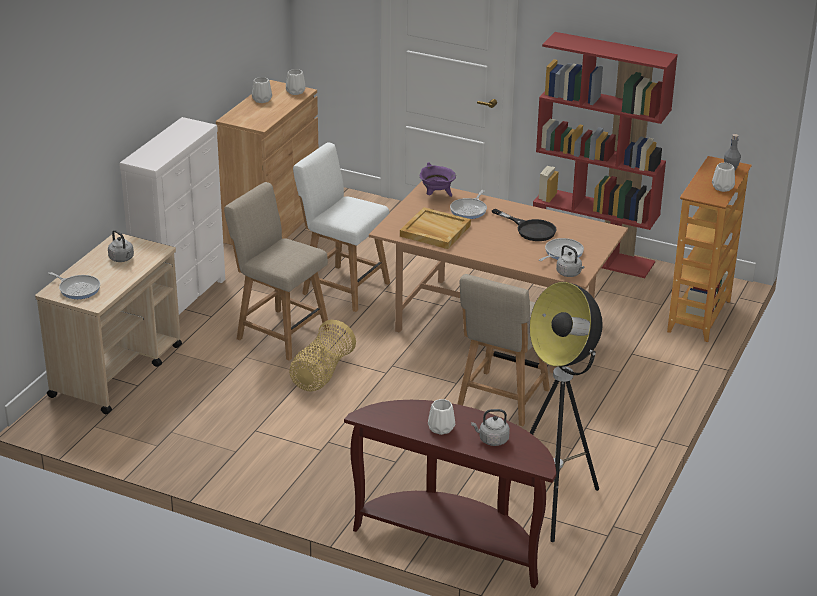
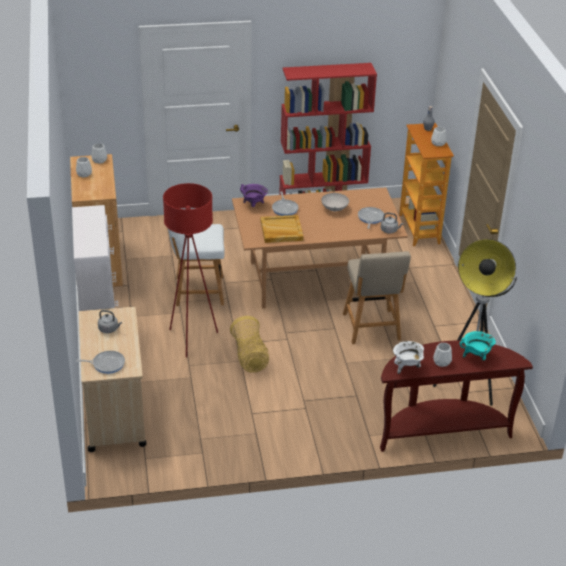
camera: 35 degrees left, 5 degrees up
beige chair [224,182,330,361] -> red floor lamp [163,183,218,358]
grey kettle [471,409,510,446] -> turquoise cooking pot [460,331,496,360]
black frying pan [492,209,557,241] -> white bowl [321,193,349,211]
none -> white cooking pot [393,341,424,374]

